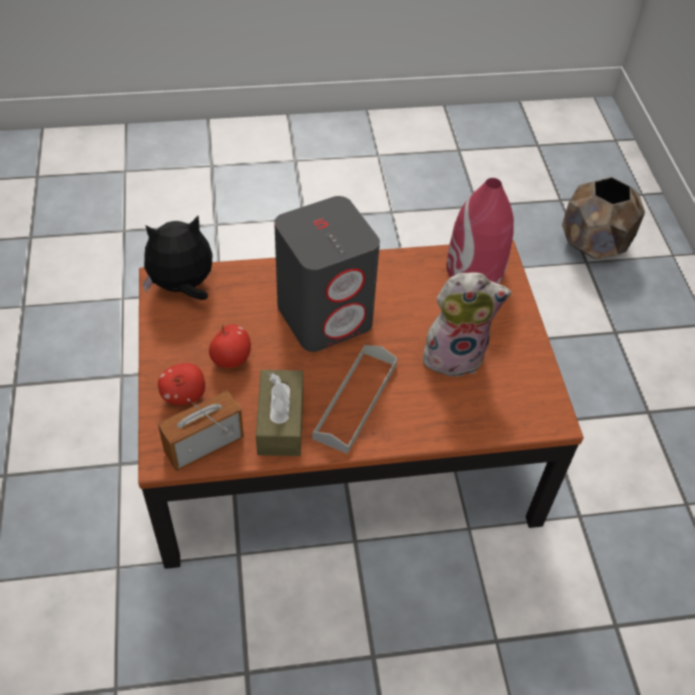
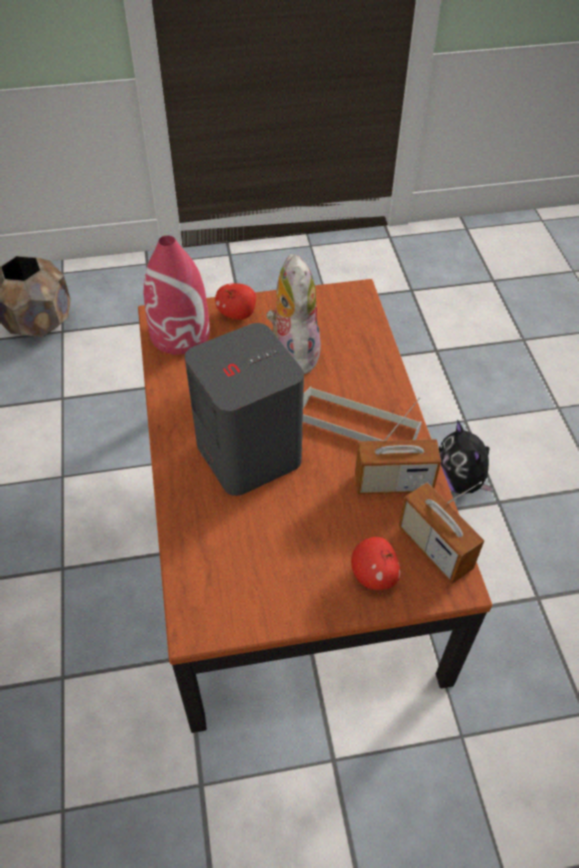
camera: 90 degrees left, 0 degrees up
plush toy [143,216,212,300] -> plush toy moved to [439,419,494,494]
apple [209,324,251,368] -> apple moved to [215,283,256,320]
brown tissue box [256,370,303,456] -> radio [355,397,441,494]

